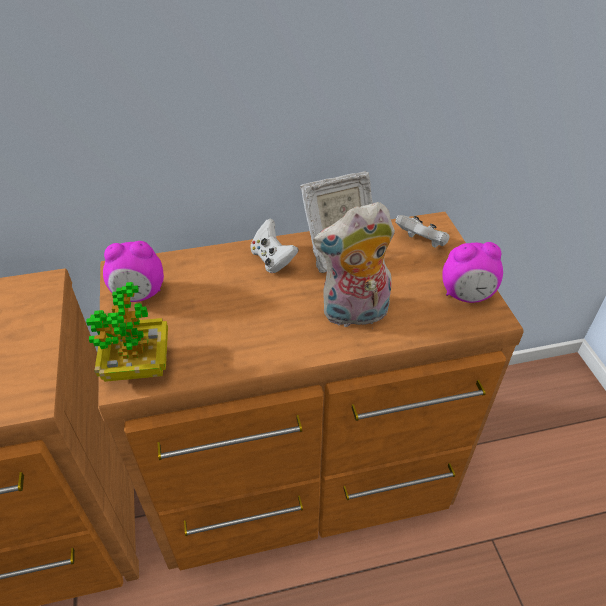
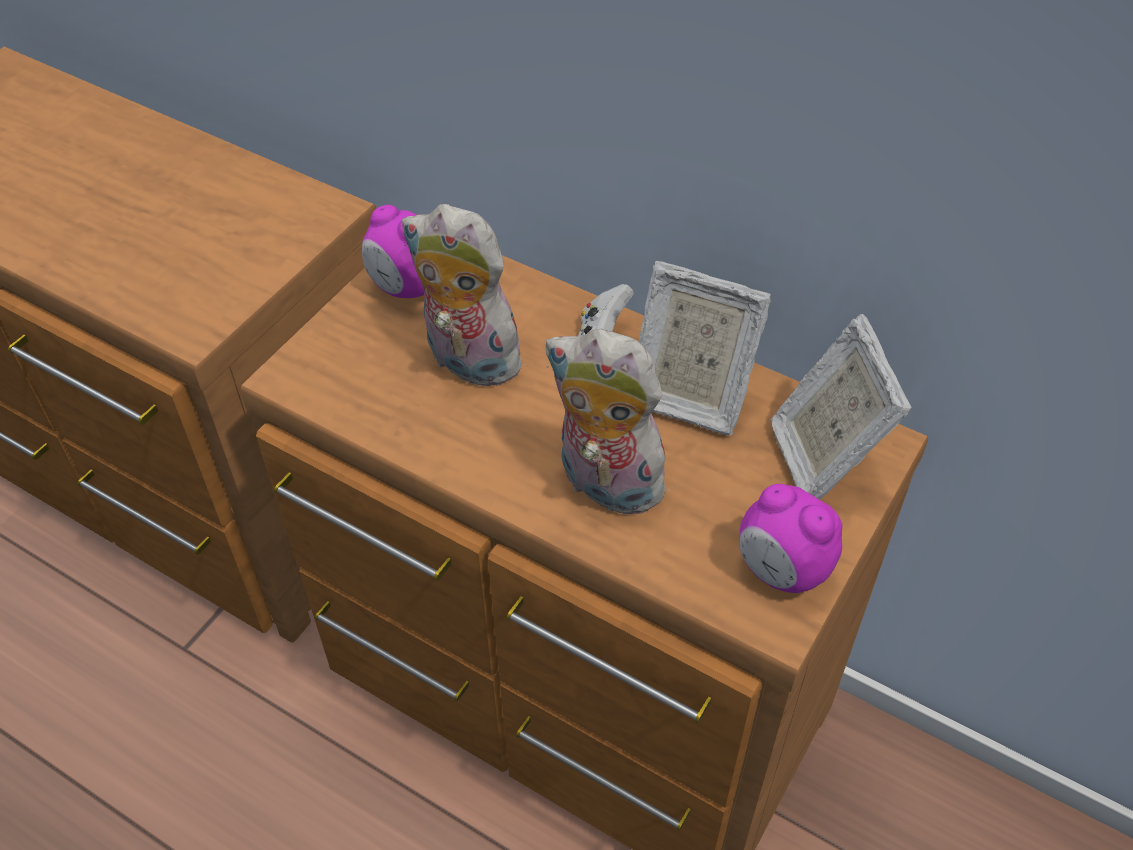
camera: 45 degrees right, 5 degrees up
potted plant [86,282,168,382] -> none
white game controller [395,215,449,248] -> picture frame [770,314,912,500]
none -> plush toy [402,204,526,386]

